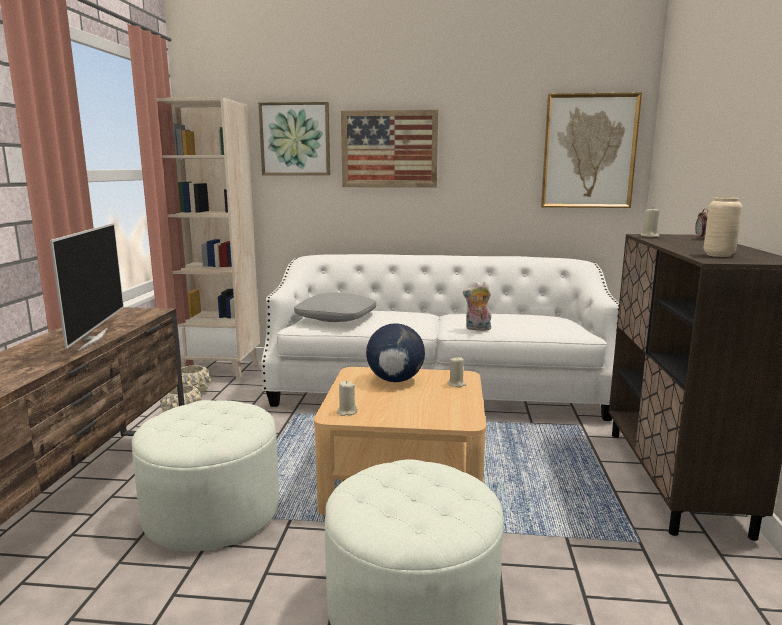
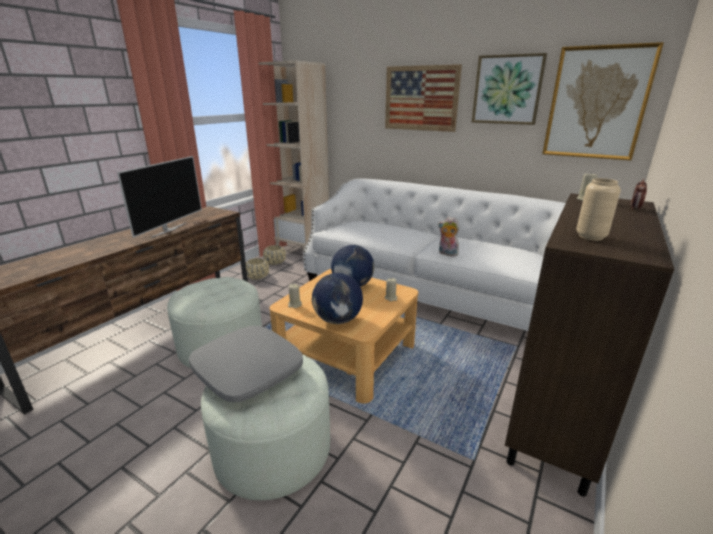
camera: 25 degrees right, 10 degrees up
picture [258,102,330,175] -> picture moved to [472,53,547,125]
grey pillow [294,292,376,322] -> grey pillow moved to [189,326,303,402]
none -> globe [312,273,363,324]

